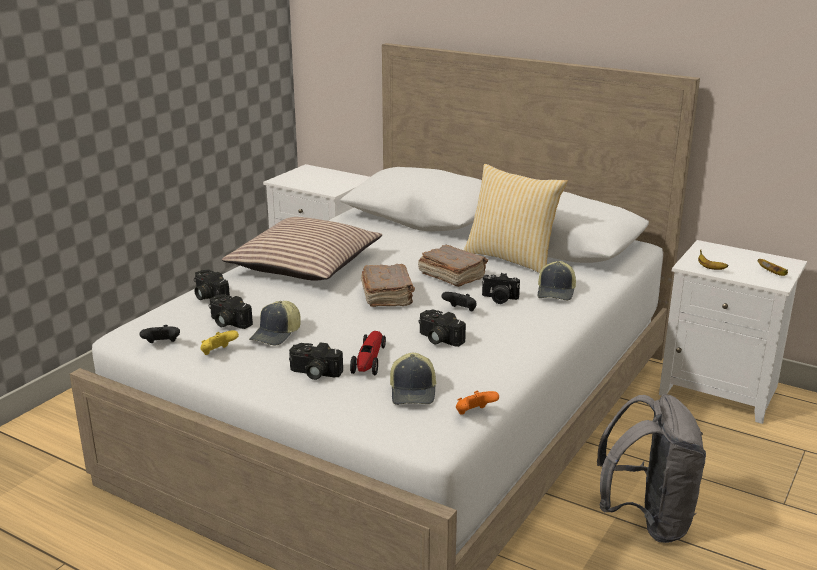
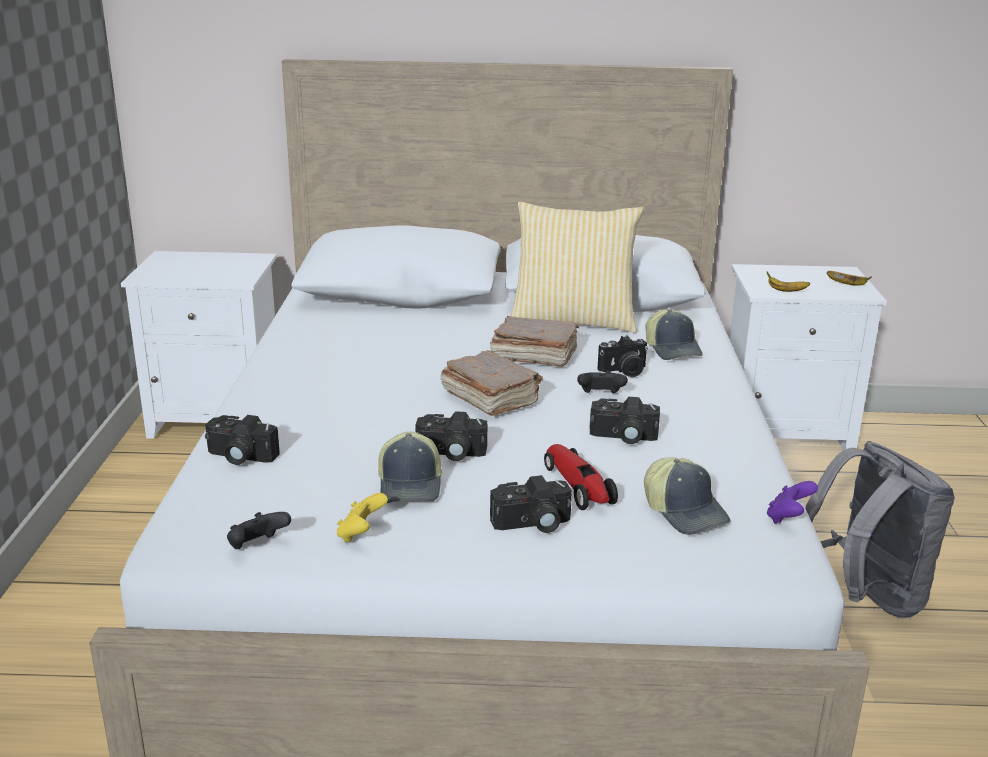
camera: 30 degrees left, 0 degrees up
camera [209,294,253,329] -> camera moved to [415,411,488,461]
pillow [222,217,382,281] -> none
orange game controller [456,390,499,414] -> purple game controller [767,481,818,524]

